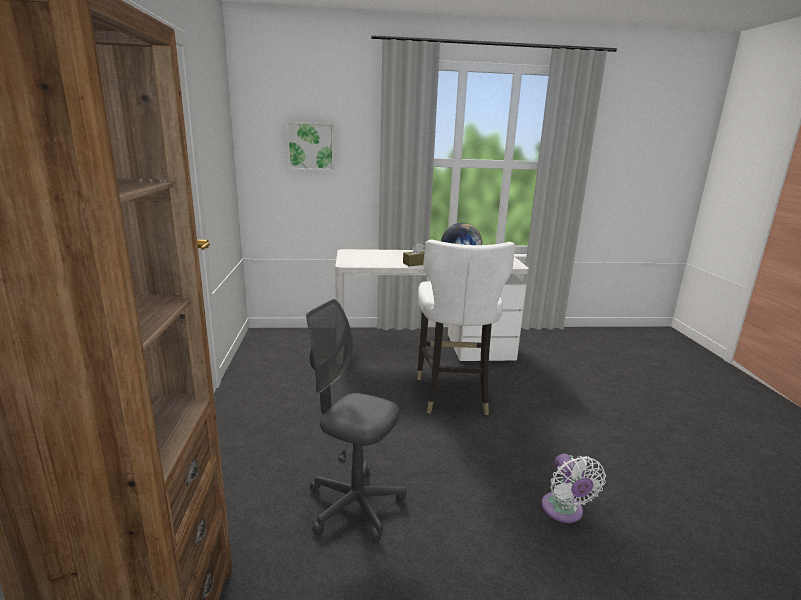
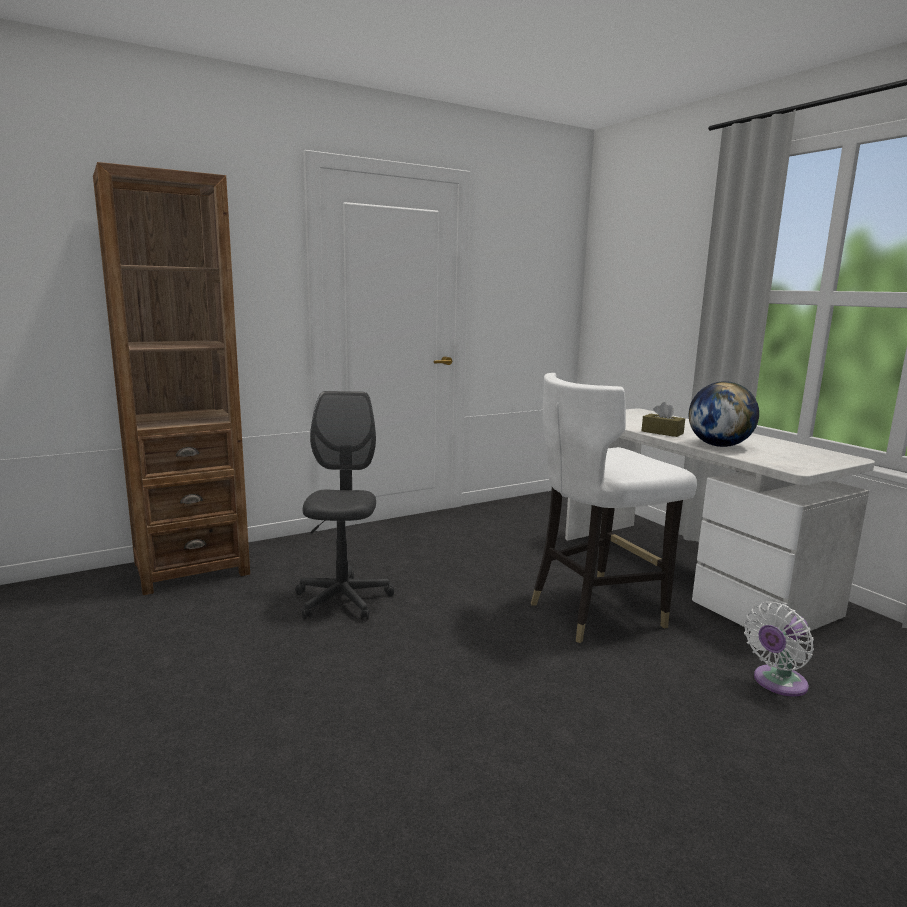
camera: 65 degrees right, 5 degrees down
picture [287,122,334,171] -> none
white fan [541,454,606,523] -> white fan moved to [744,602,814,696]

